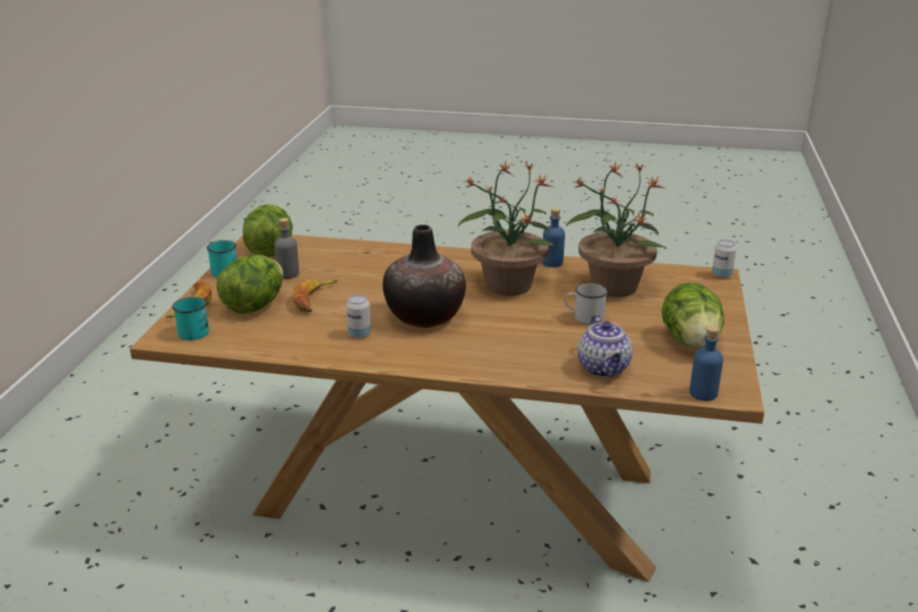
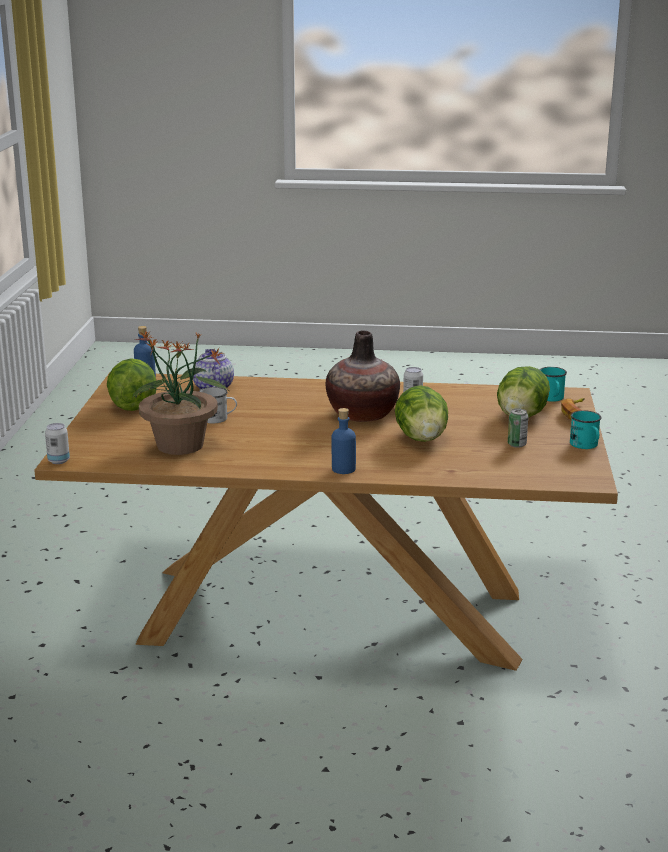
camera: 175 degrees right, 5 degrees down
lettuce [243,204,293,257] -> lettuce moved to [395,385,448,442]
grey bottle [274,218,299,279] -> can [508,409,528,448]
banana [293,280,338,312] -> none
potted plant [458,160,557,296] -> none
blue bottle [542,208,565,267] -> blue bottle moved to [332,408,356,474]

